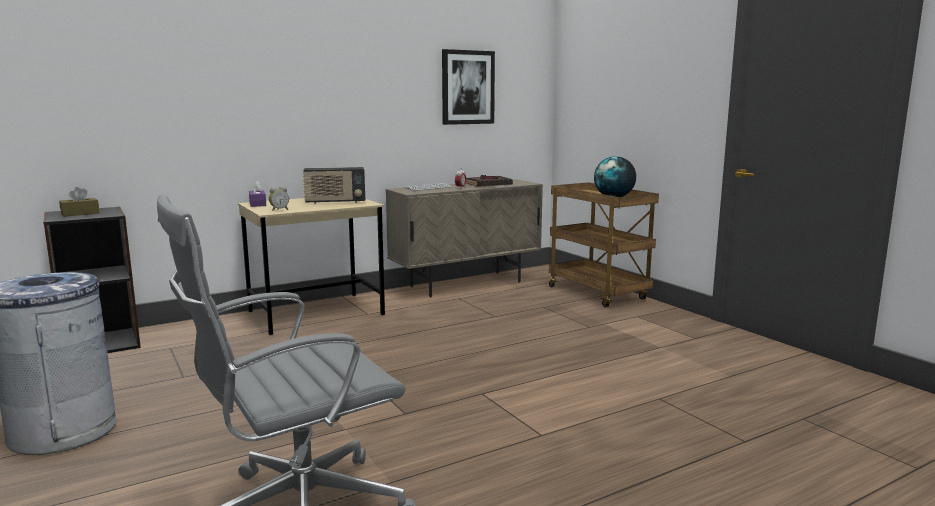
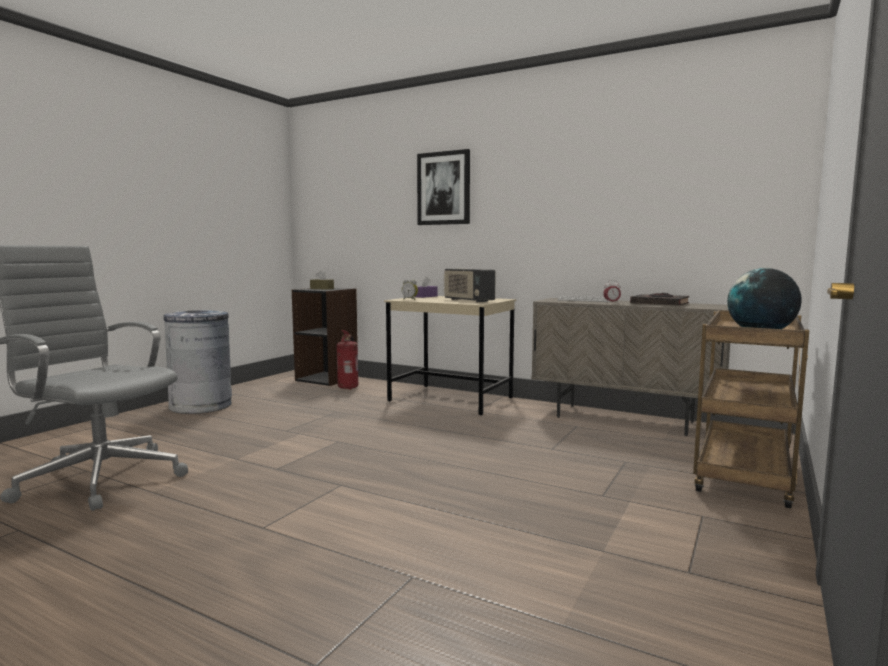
camera: 60 degrees right, 5 degrees down
picture [442,49,495,125] -> picture moved to [417,149,470,225]
none -> fire extinguisher [337,330,358,390]

